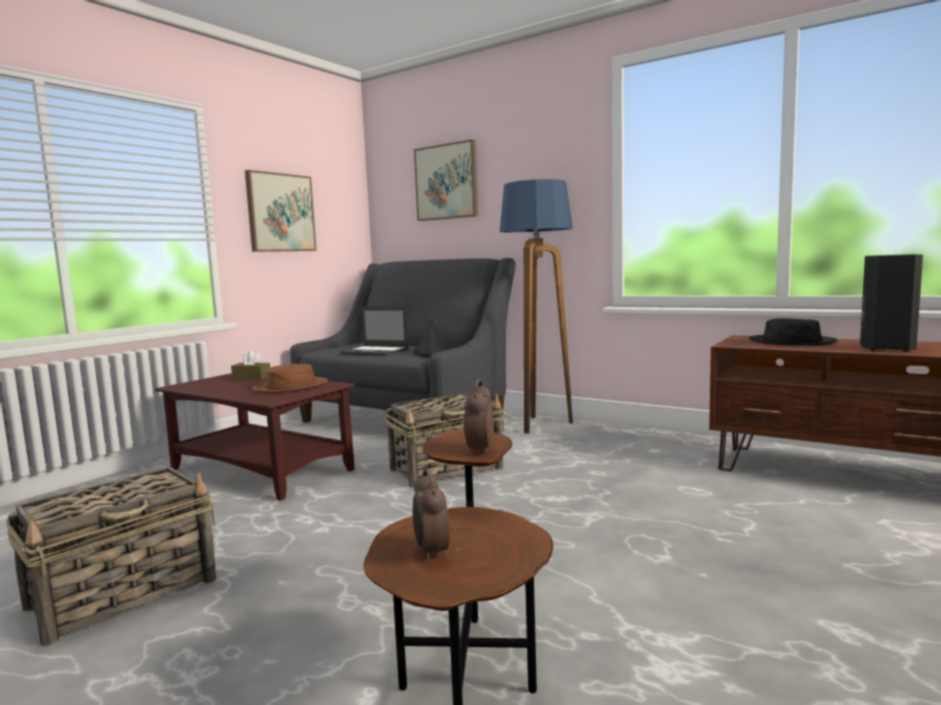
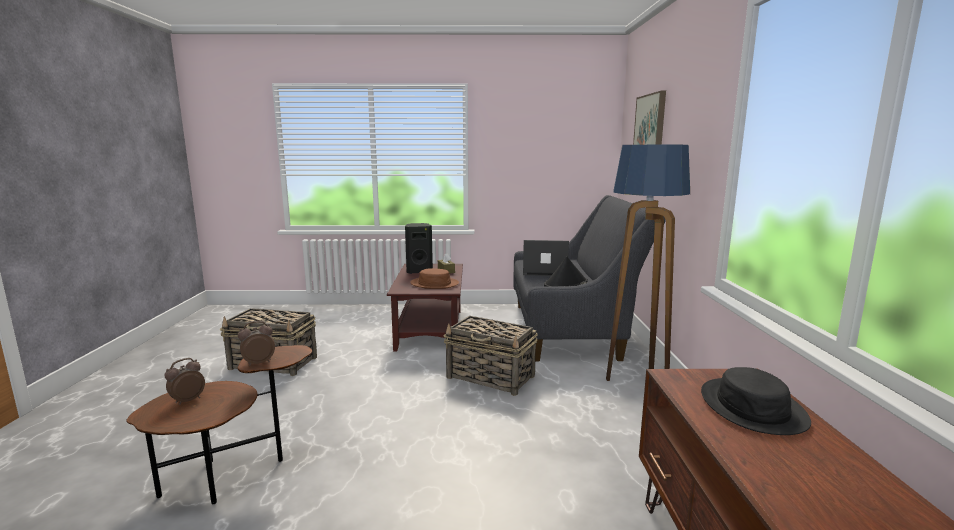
camera: 55 degrees right, 5 degrees up
picture [245,170,317,252] -> none
laptop [339,306,409,356] -> laptop turned 105 degrees clockwise [523,240,569,276]
black speaker [860,254,923,352] -> black speaker moved to [405,223,433,274]

